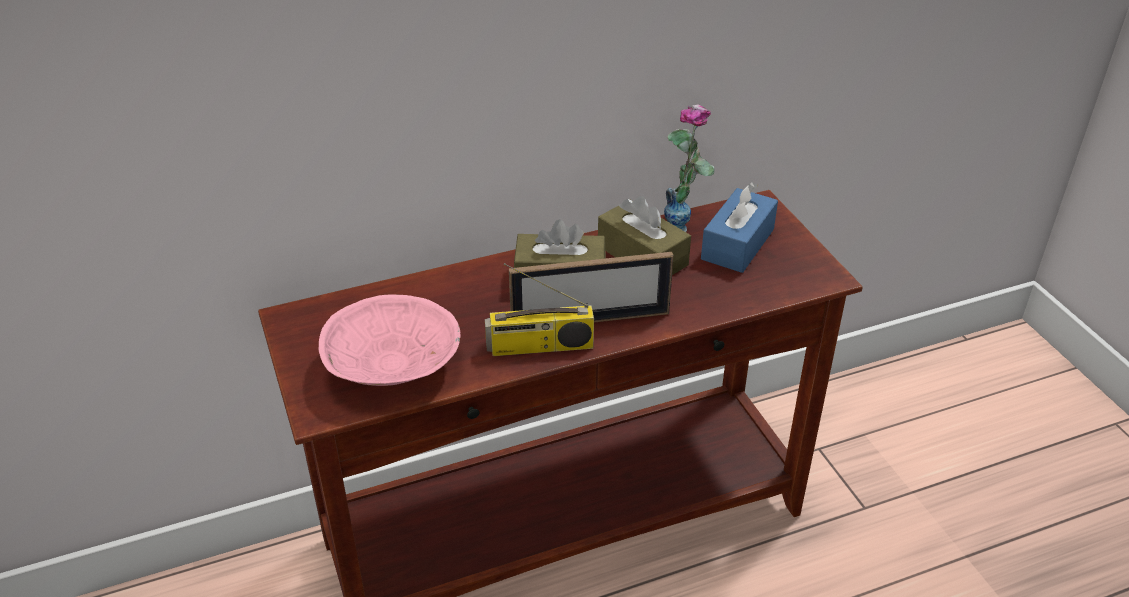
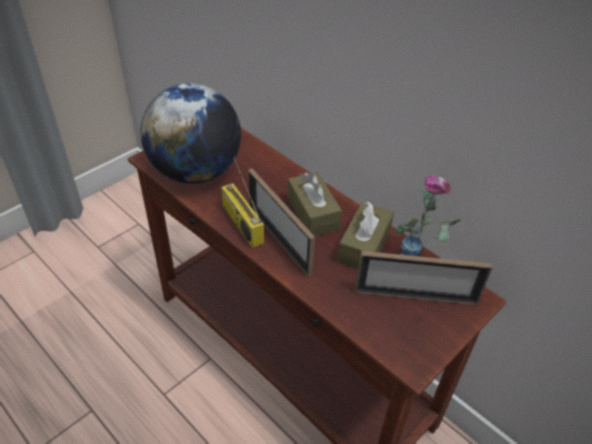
camera: 65 degrees right, 5 degrees up
pink bowl [319,294,460,386] -> globe [141,83,241,184]
blue tissue box [701,182,778,273] -> picture frame [355,251,493,305]

